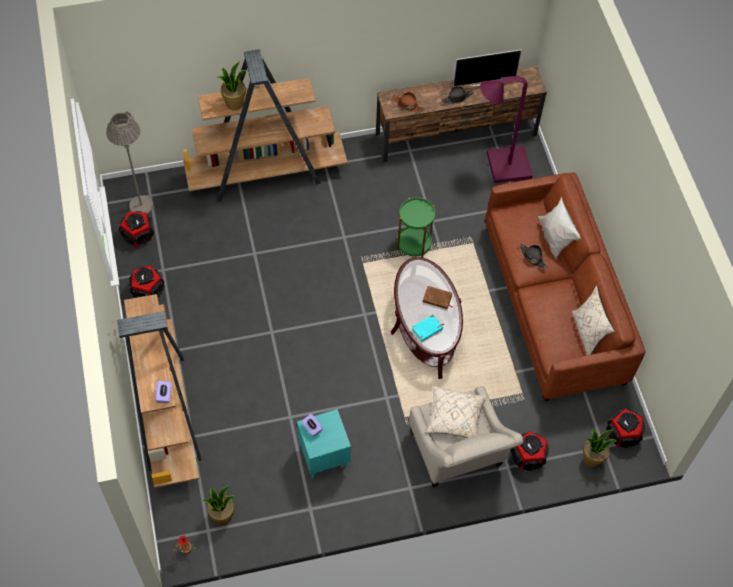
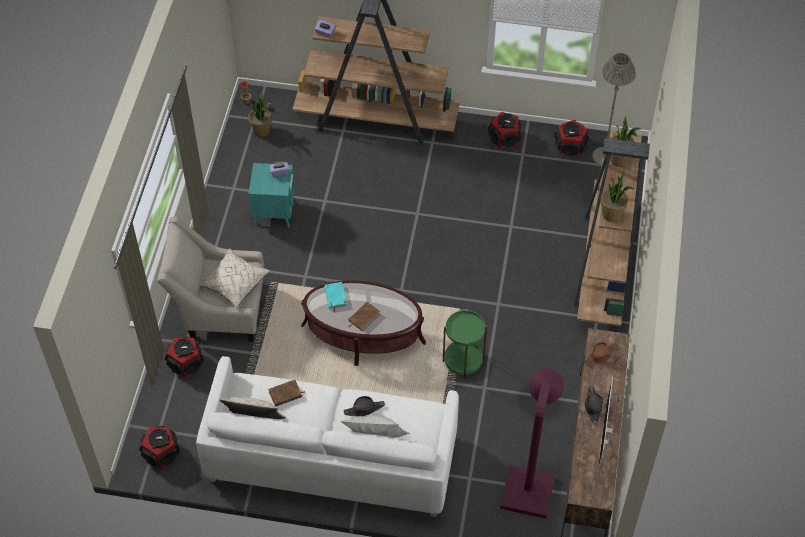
camera: 115 degrees right, 5 degrees down
brown sofa [485,172,645,401] -> white sofa [196,356,459,517]
potted plant [583,428,617,467] -> potted plant moved to [600,172,635,222]
none -> brown book [268,380,305,407]

